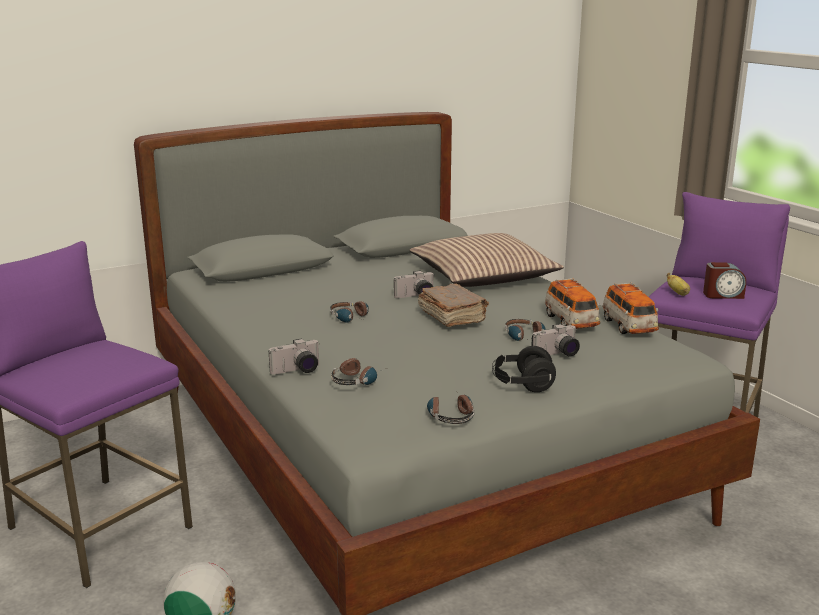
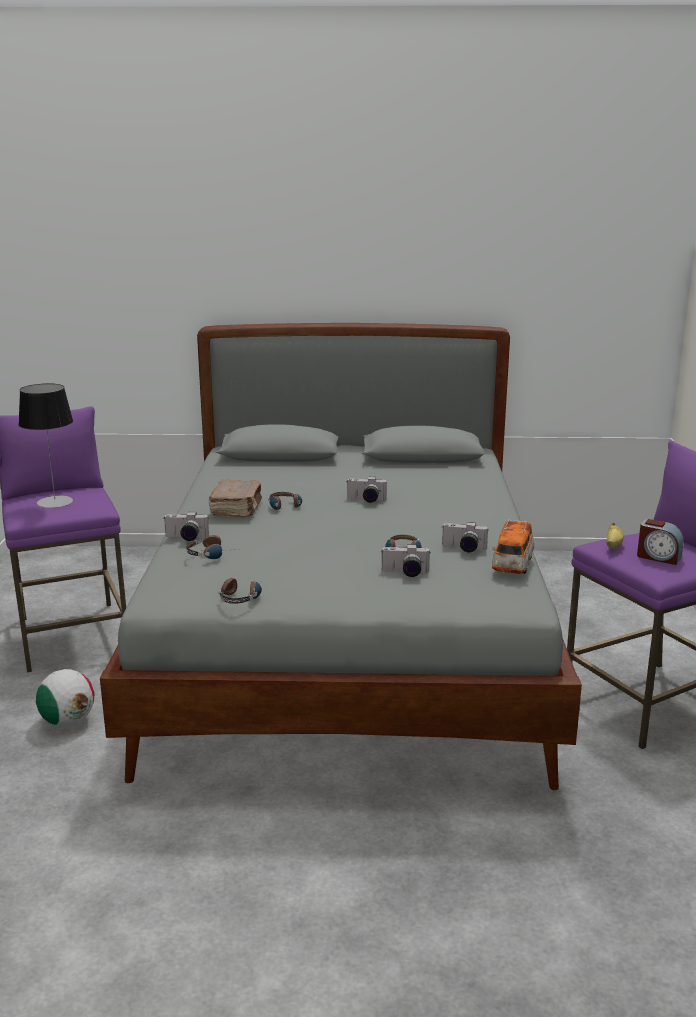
camera: 30 degrees right, 0 degrees up
pillow [409,233,564,287] -> none
brown book [418,283,489,327] -> brown book moved to [208,479,262,517]
black headphones [492,346,556,392] -> none
toy car [545,278,600,329] -> camera [442,522,489,552]
none -> table lamp [18,383,73,508]

